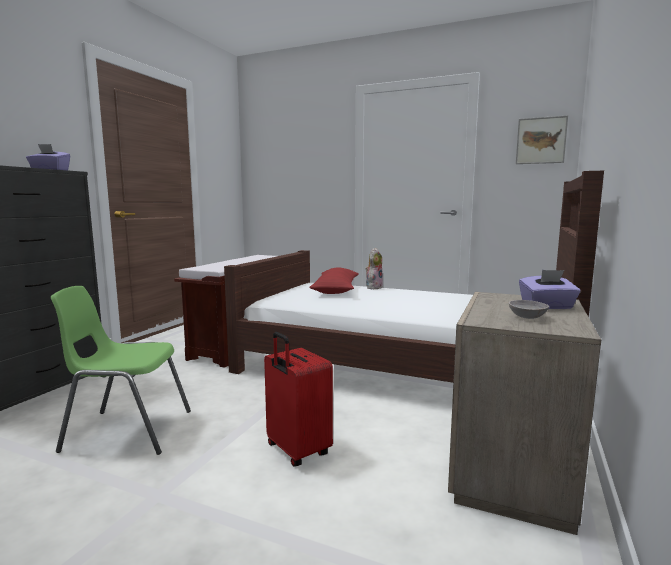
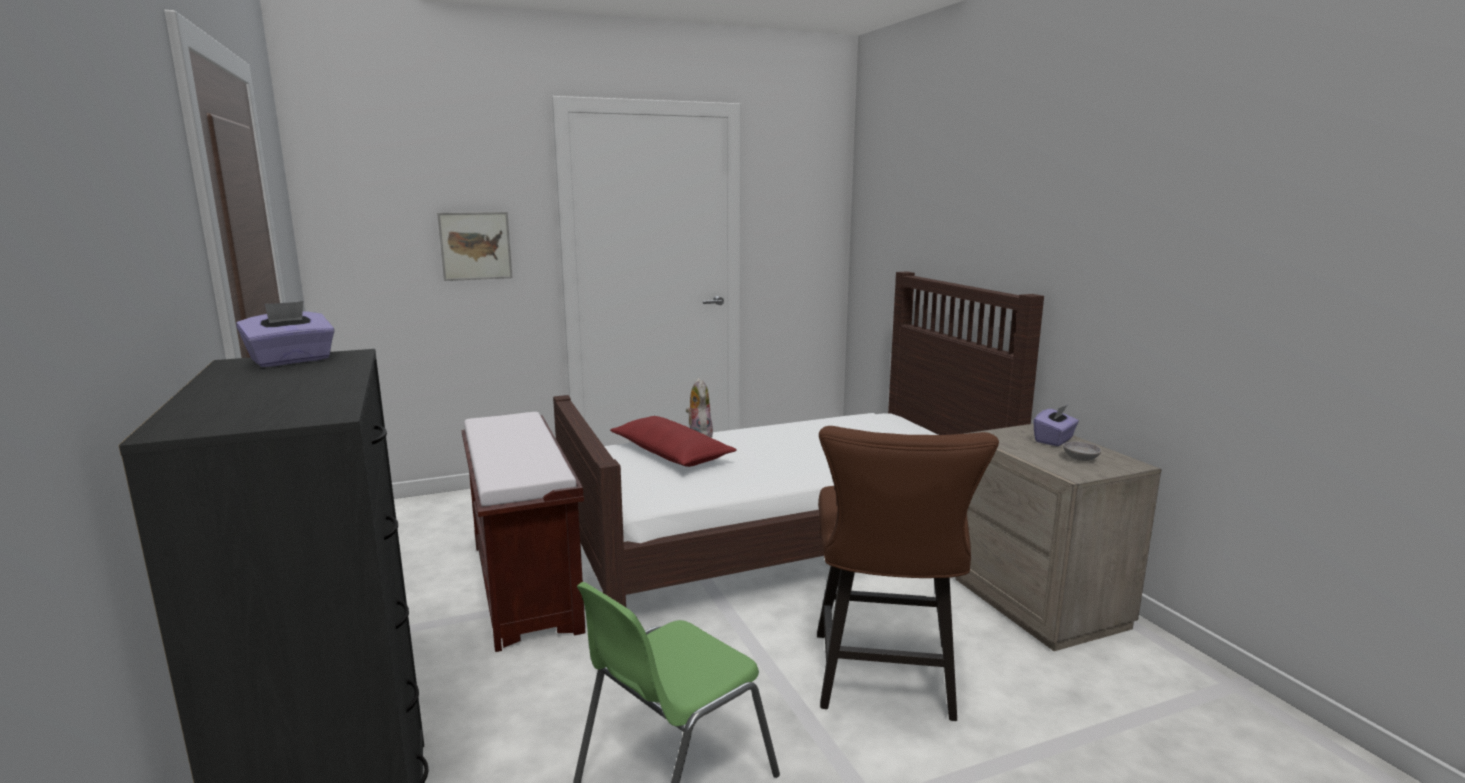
camera: 45 degrees left, 5 degrees up
red suitcase [264,332,333,467] -> brown chair [817,426,999,721]
picture [516,115,568,164] -> picture moved to [437,212,512,281]

